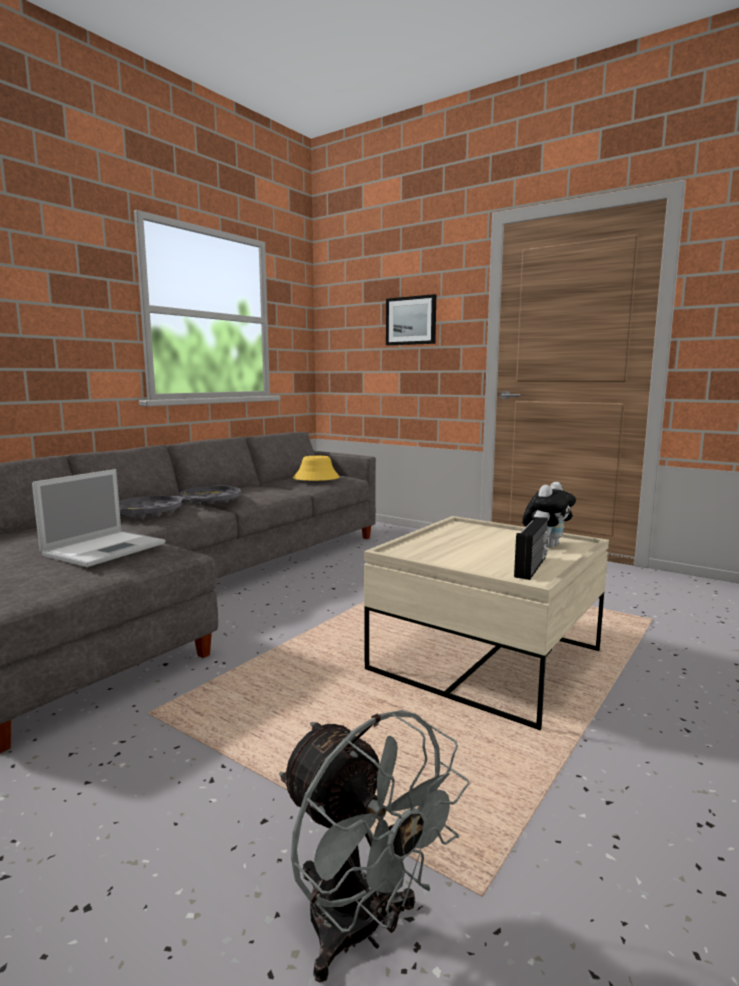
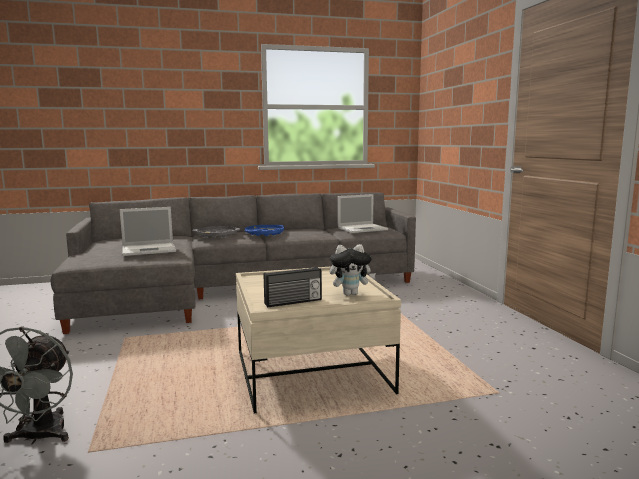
camera: 40 degrees right, 0 degrees up
grey tray [180,485,241,504] -> blue tray [244,225,284,236]
yellow hat [293,456,340,481] -> laptop [338,194,388,233]
picture [386,294,436,345] -> none

